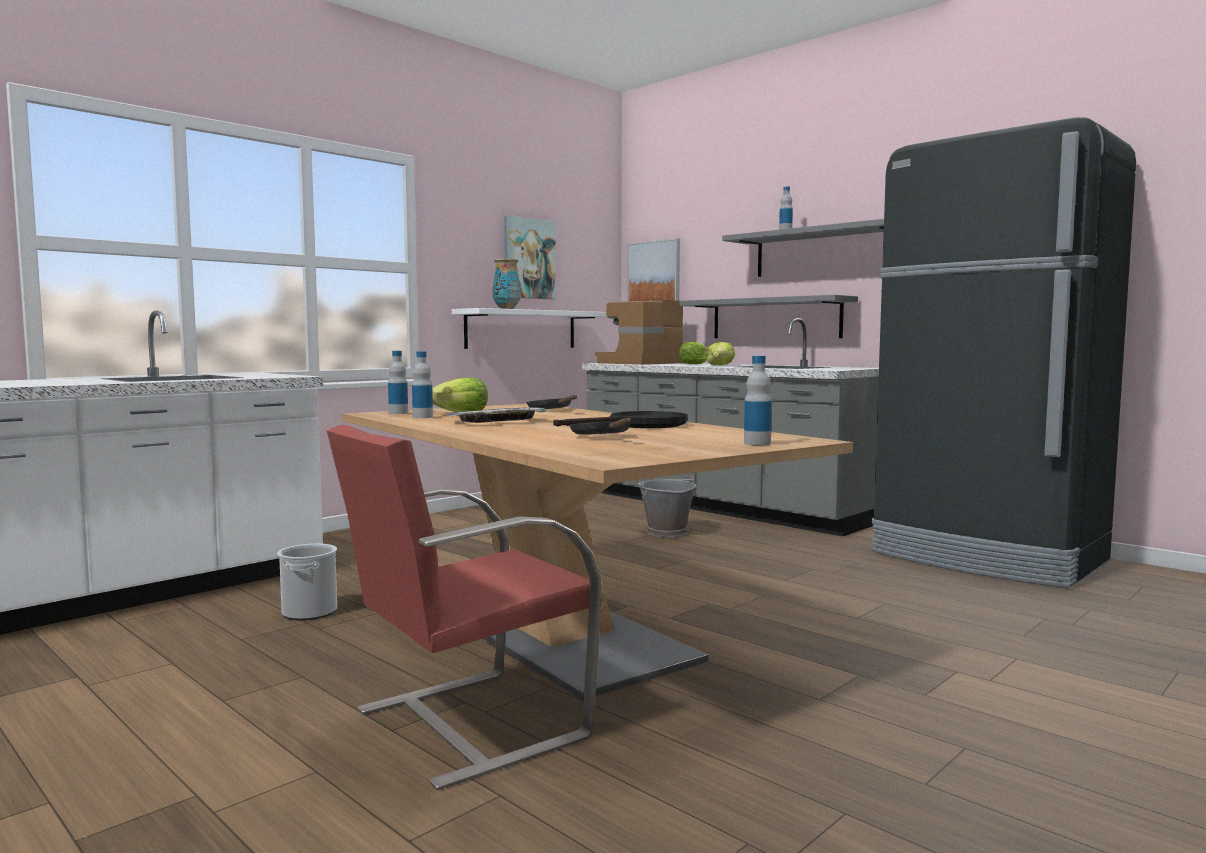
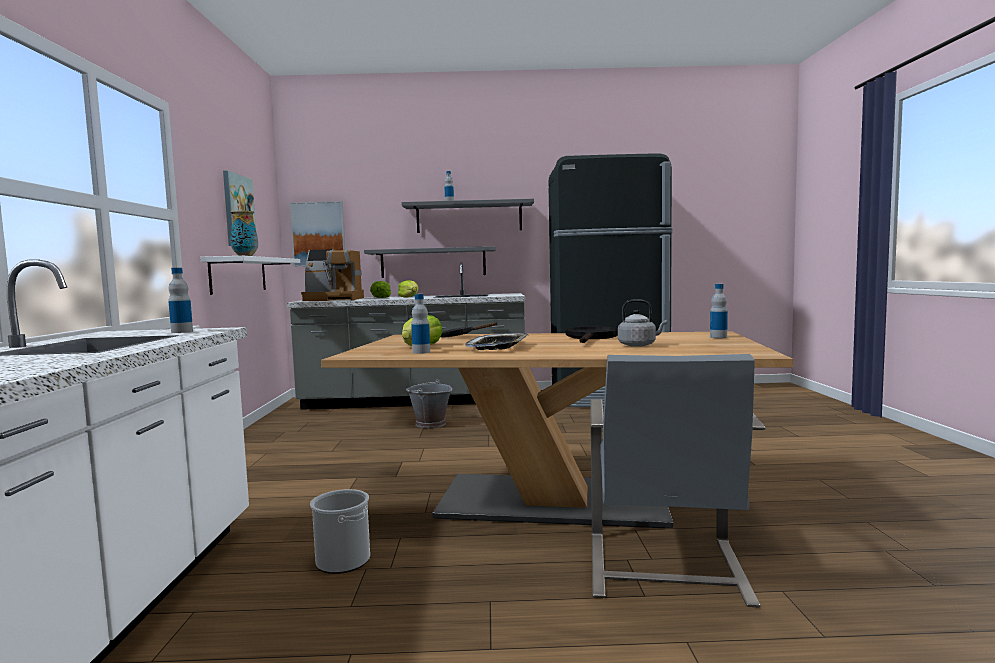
camera: 45 degrees left, 0 degrees up
red chair [327,425,602,791] -> grey chair [590,354,765,608]
bottle [388,351,408,414] -> bottle moved to [168,268,193,333]
black frying pan [570,418,631,435] -> grey kettle [618,300,667,347]
coffee machine [595,299,684,365] -> coffee machine turned 90 degrees counterclockwise [301,249,364,301]

